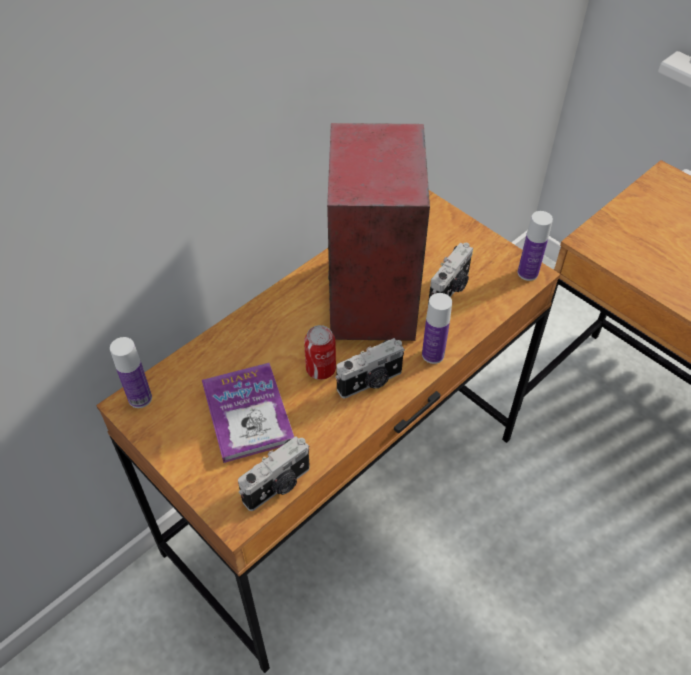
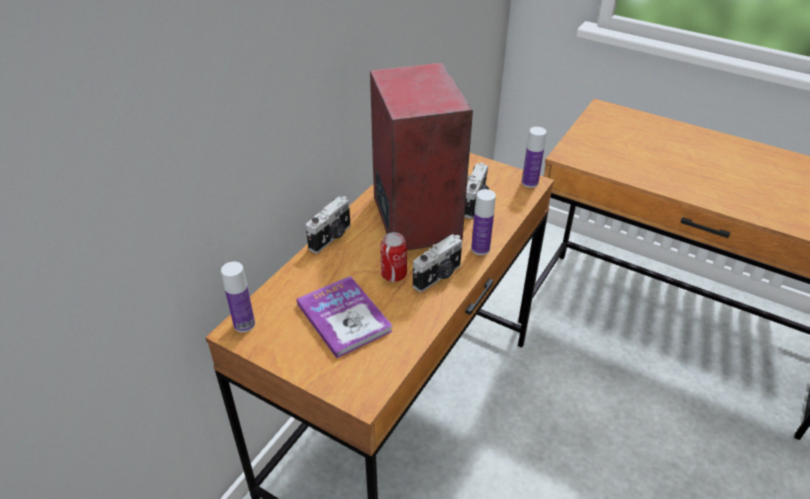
camera: 15 degrees left, 10 degrees down
camera [238,436,310,511] -> camera moved to [306,196,351,254]

